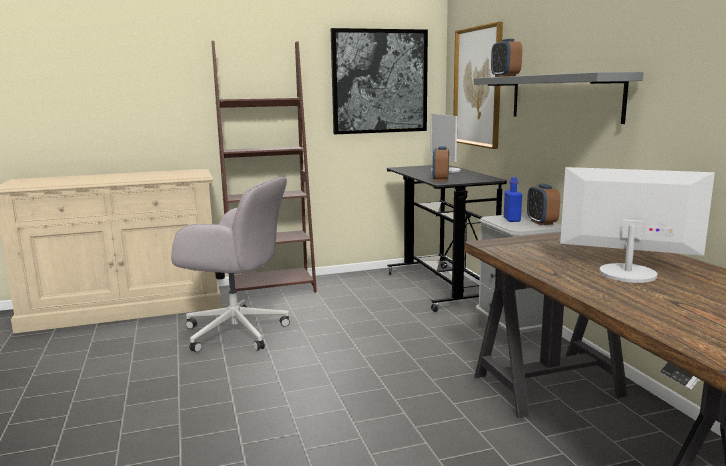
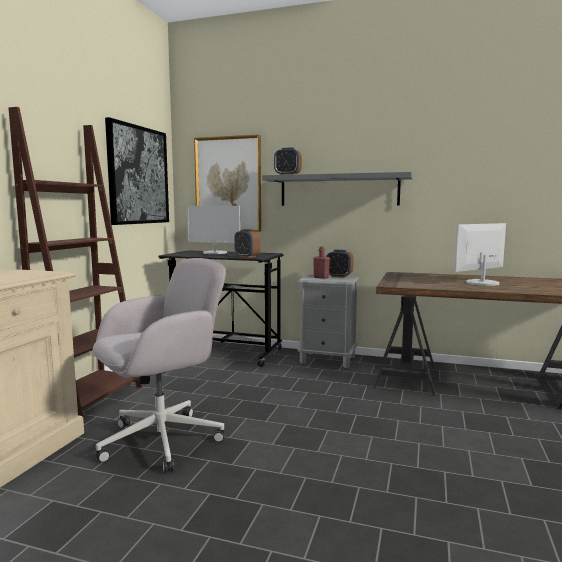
camera: 55 degrees left, 5 degrees down
blue bottle [504,177,522,222] -> red bottle [313,246,330,279]

